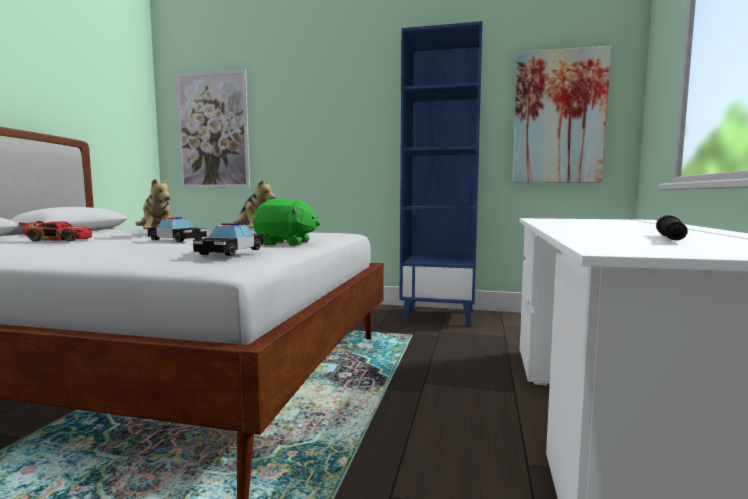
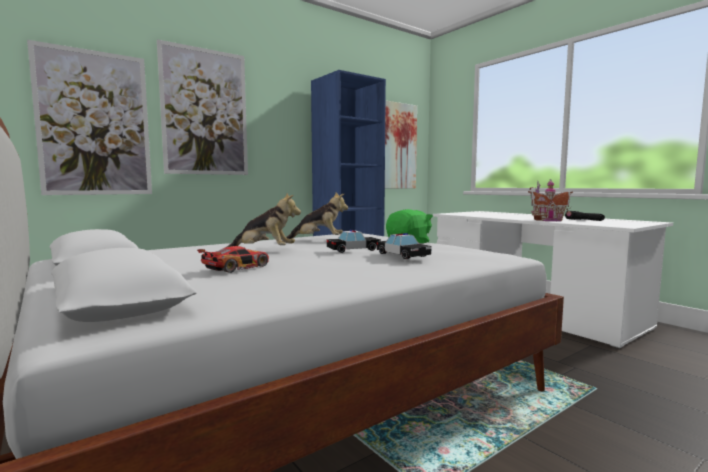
camera: 50 degrees left, 0 degrees up
toy car [193,223,263,256] -> toy car moved to [377,233,432,259]
none -> picture [157,39,248,175]
none -> toy house [528,180,573,221]

